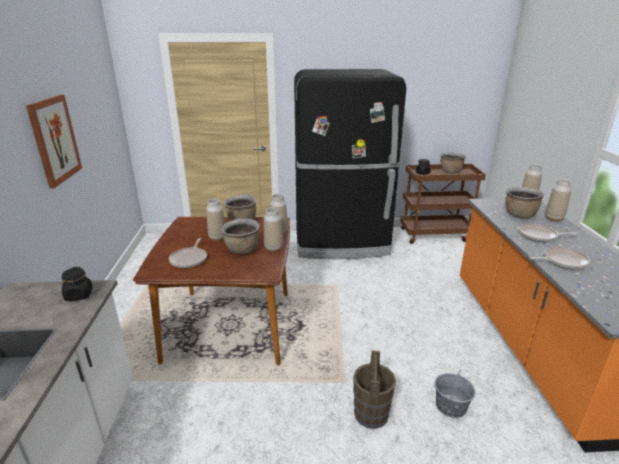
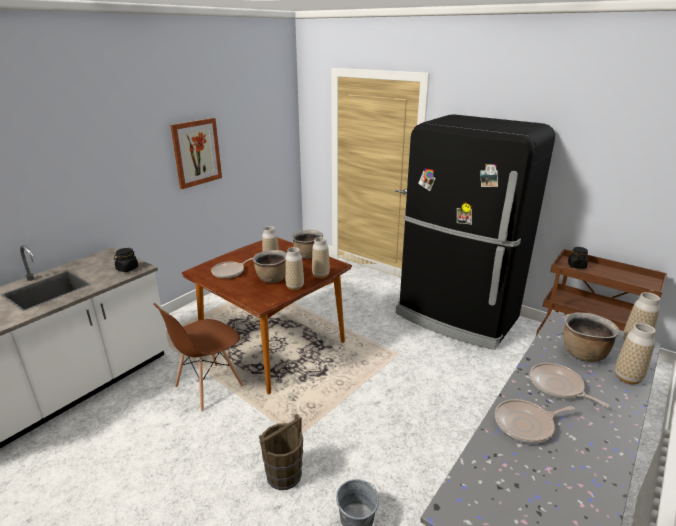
camera: 40 degrees right, 0 degrees up
brown cooking pot [440,152,466,174] -> none
frying pan [530,247,590,270] -> frying pan turned 135 degrees clockwise [495,399,575,443]
none -> brown chair [153,303,244,411]

